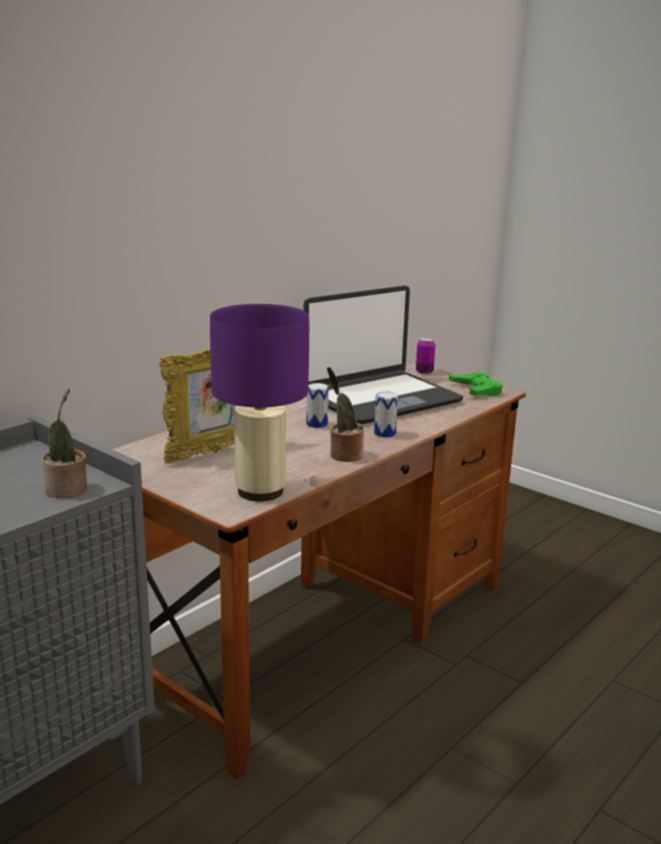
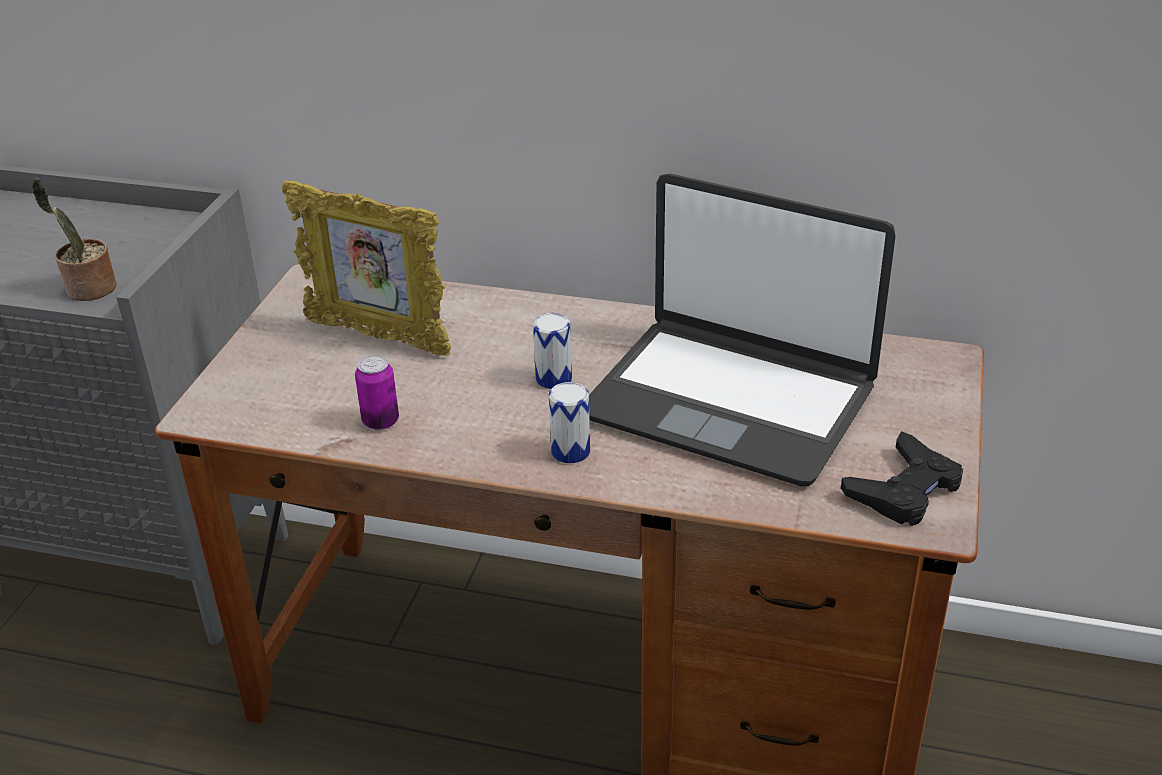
camera: 65 degrees right, 15 degrees up
purple table lamp [210,304,309,502] -> none
potted plant [327,367,364,462] -> none
can [416,338,435,374] -> can moved to [355,355,399,430]
green game controller [449,372,503,396] -> black game controller [841,431,963,526]

